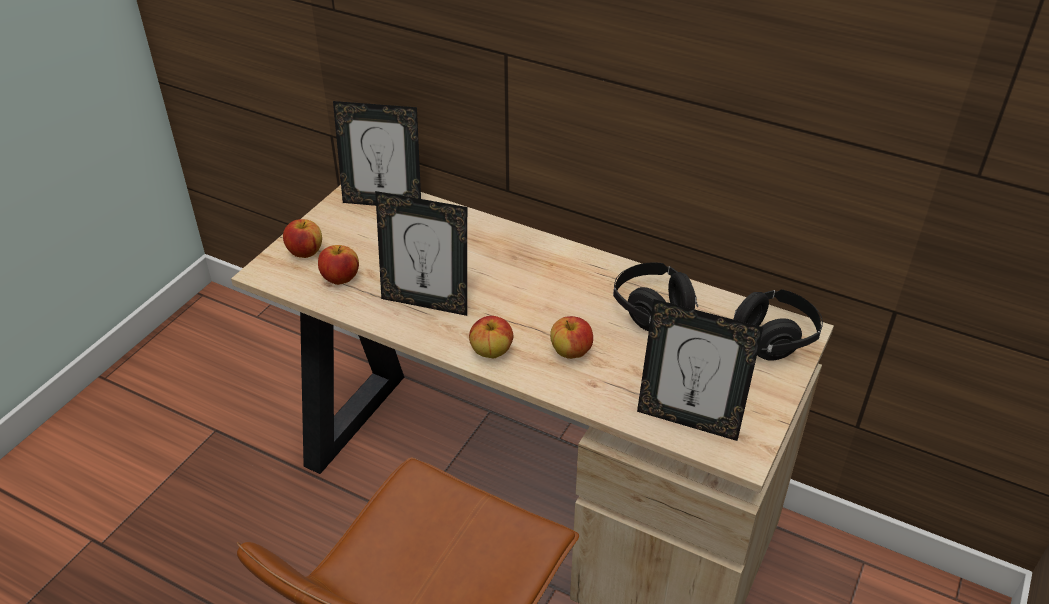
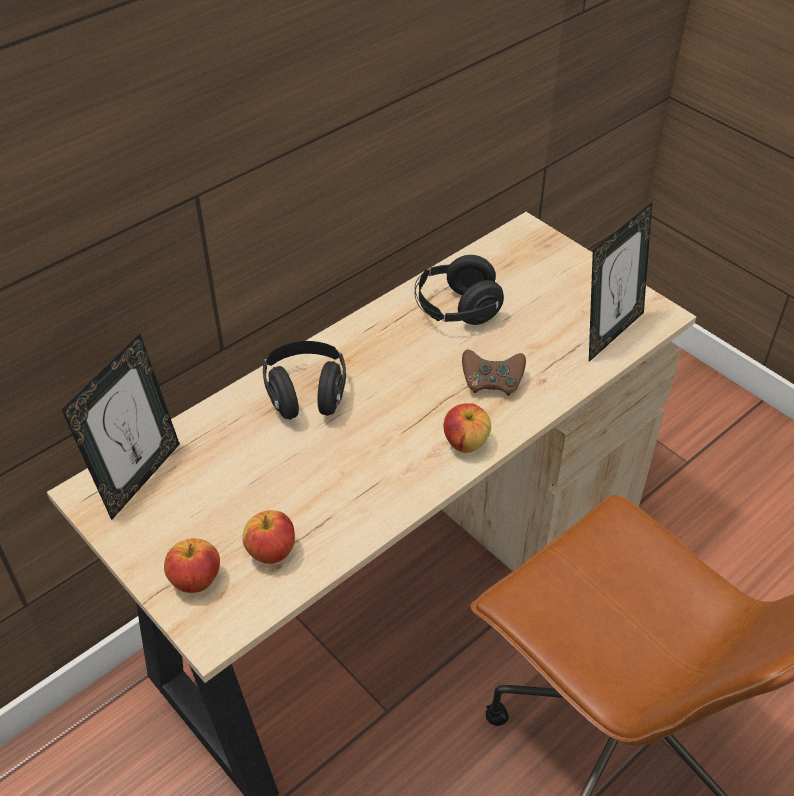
camera: 70 degrees left, 5 degrees up
picture frame [375,191,467,316] -> none
apple [550,316,593,359] -> brown game controller [462,350,526,395]
black headphones [733,289,823,361] -> black headphones moved to [263,341,346,420]

